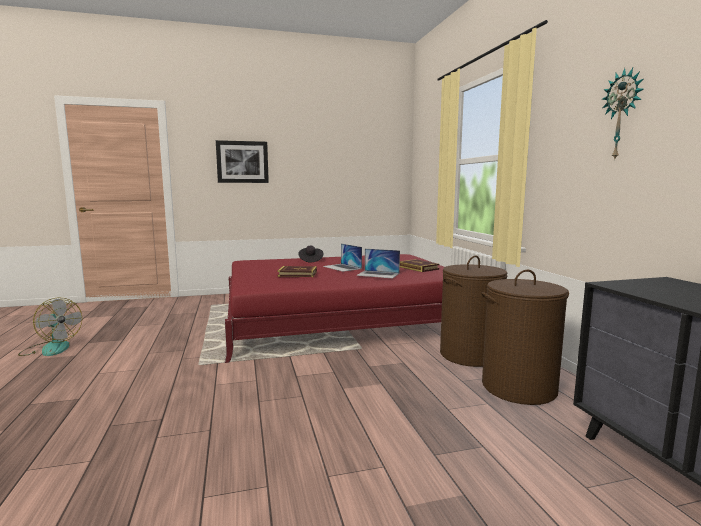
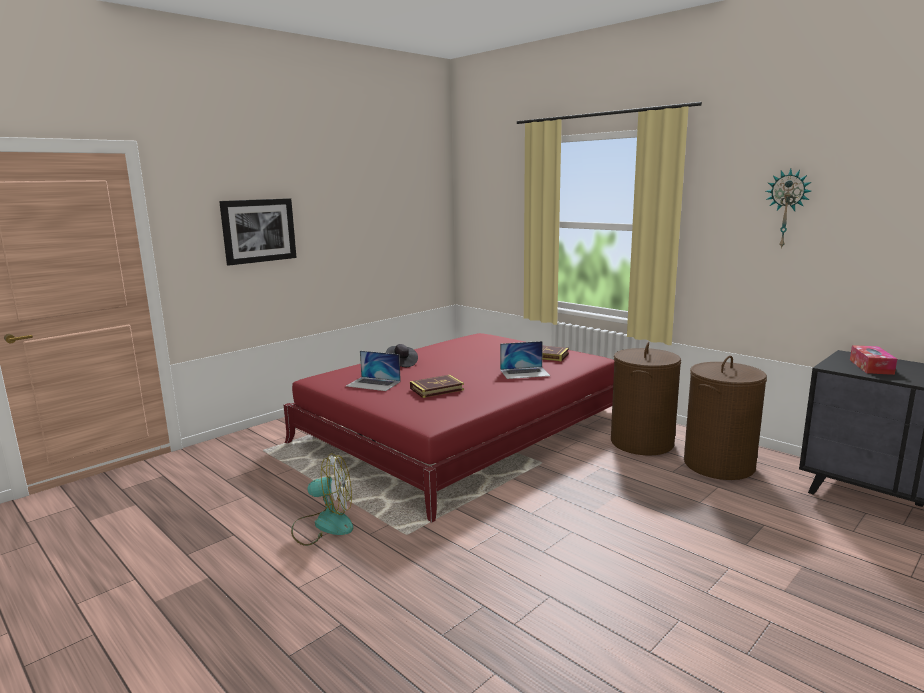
camera: 30 degrees left, 5 degrees up
fan [18,297,82,356] -> fan moved to [291,453,353,546]
laptop [323,244,362,272] -> laptop moved to [346,351,401,391]
none -> tissue box [850,345,897,375]

